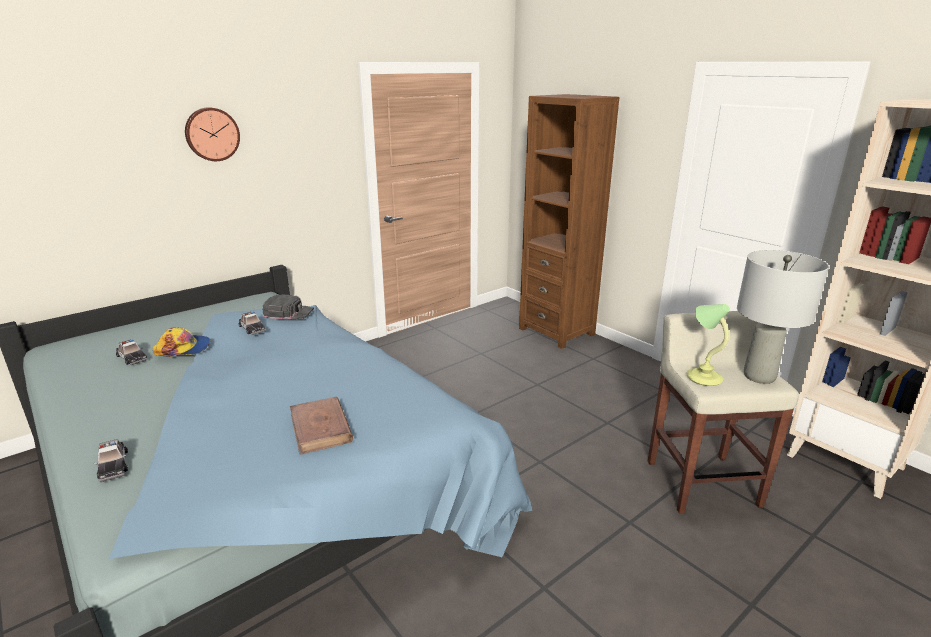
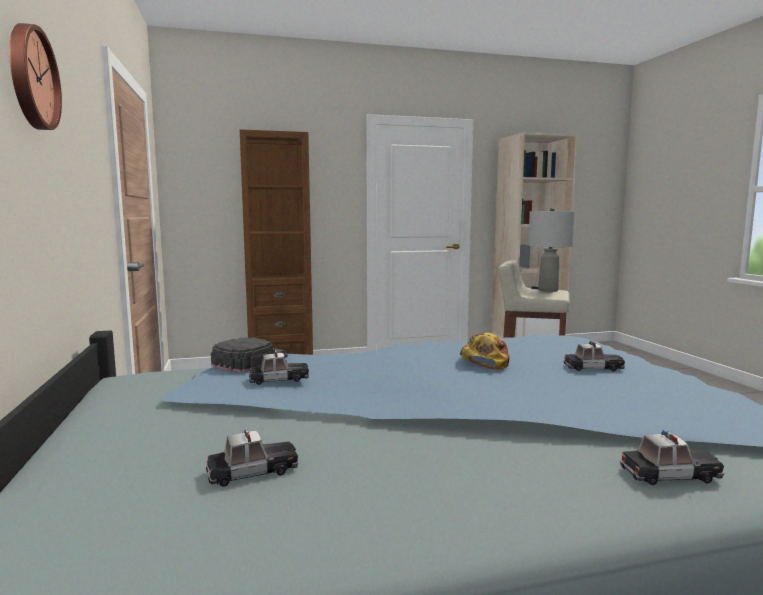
camera: 65 degrees left, 15 degrees down
cap [152,327,210,357] -> cap moved to [460,333,510,370]
brown book [290,397,353,455] -> toy car [564,340,625,372]
table lamp [687,304,730,386] -> none

